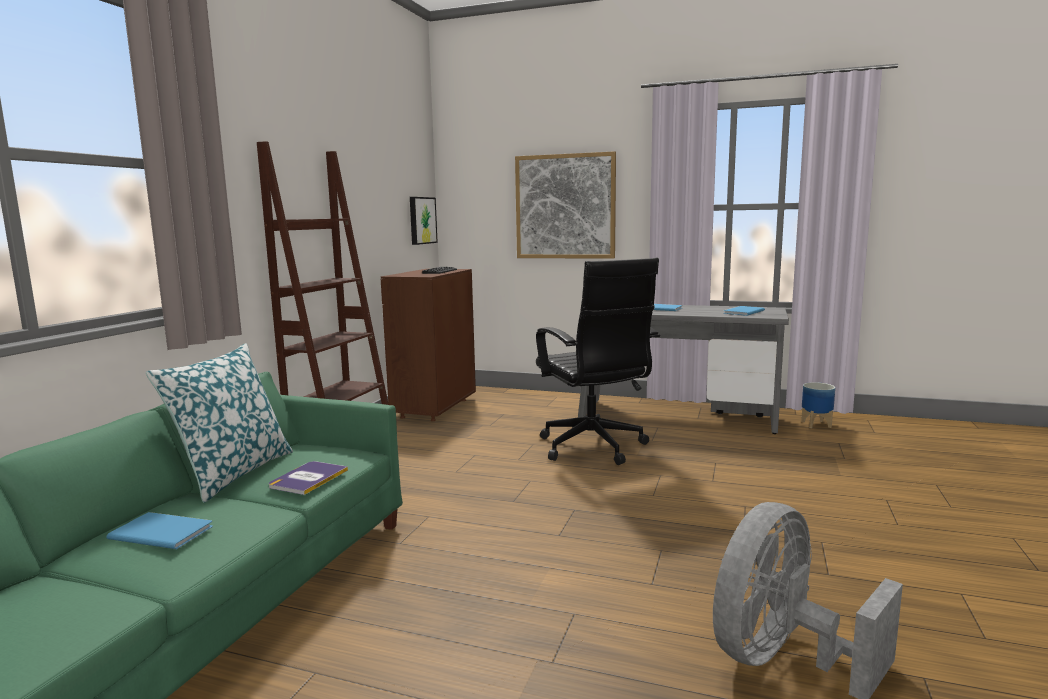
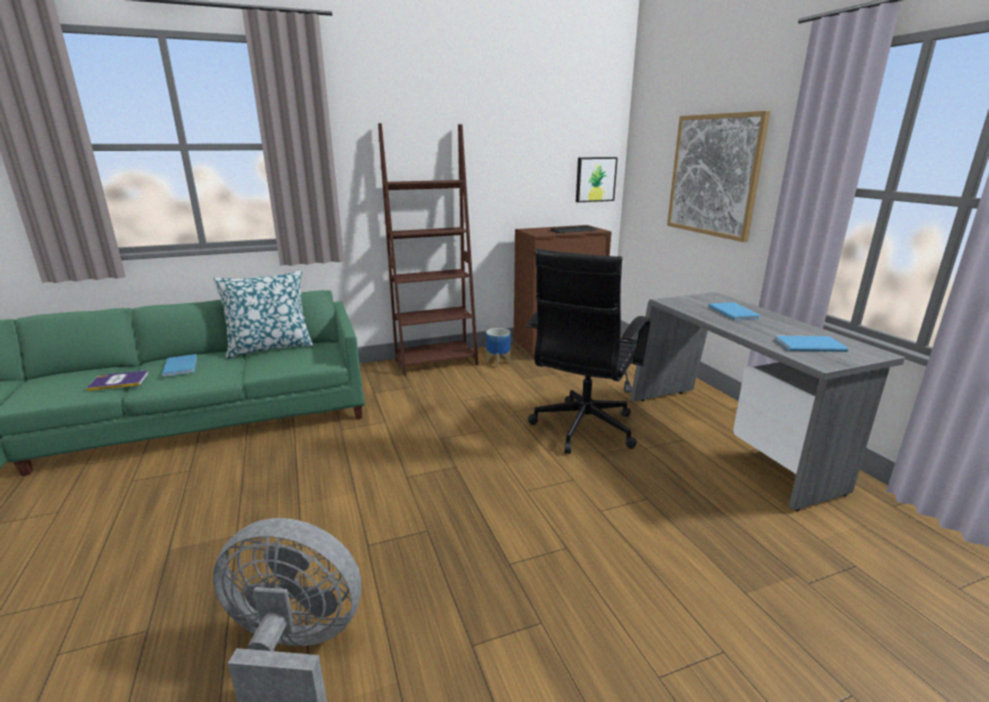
camera: 50 degrees right, 10 degrees up
book [269,461,348,495] -> book moved to [86,371,148,391]
planter [801,382,835,428] -> planter moved to [486,328,511,367]

